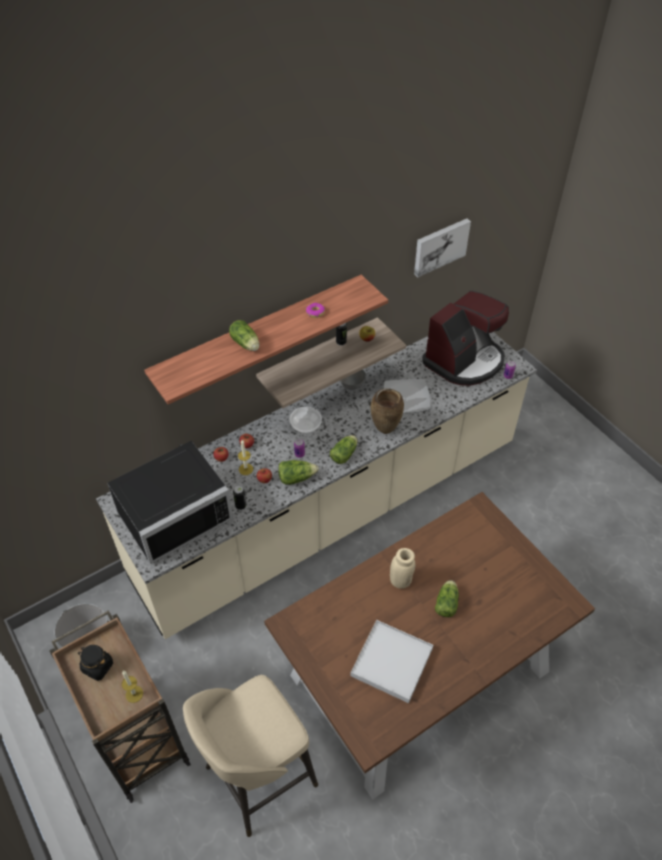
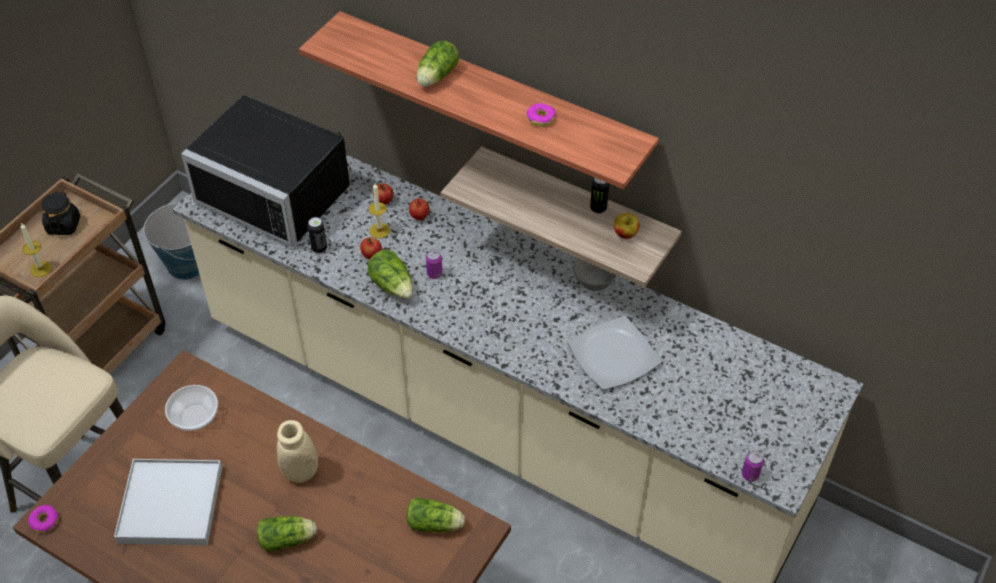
camera: 65 degrees right, 0 degrees up
bowl [289,407,322,434] -> bowl moved to [165,385,218,431]
lettuce [330,435,358,464] -> lettuce moved to [407,497,465,532]
brown vase [371,389,404,434] -> none
picture [414,219,471,277] -> none
coffee machine [422,291,509,386] -> none
none -> donut [28,505,59,533]

